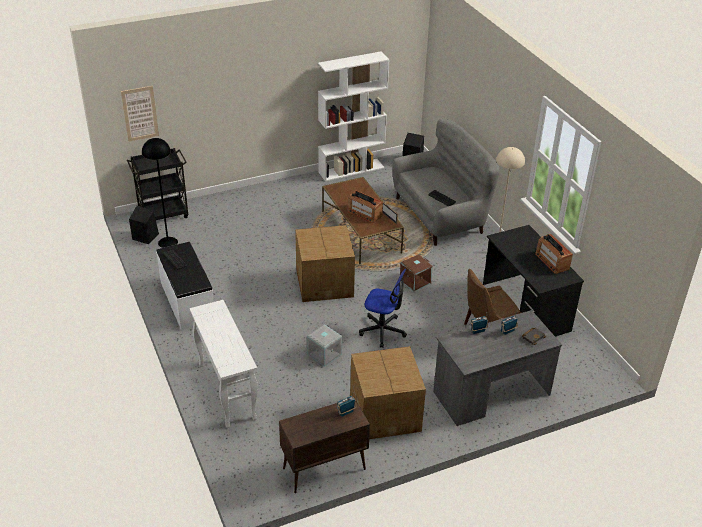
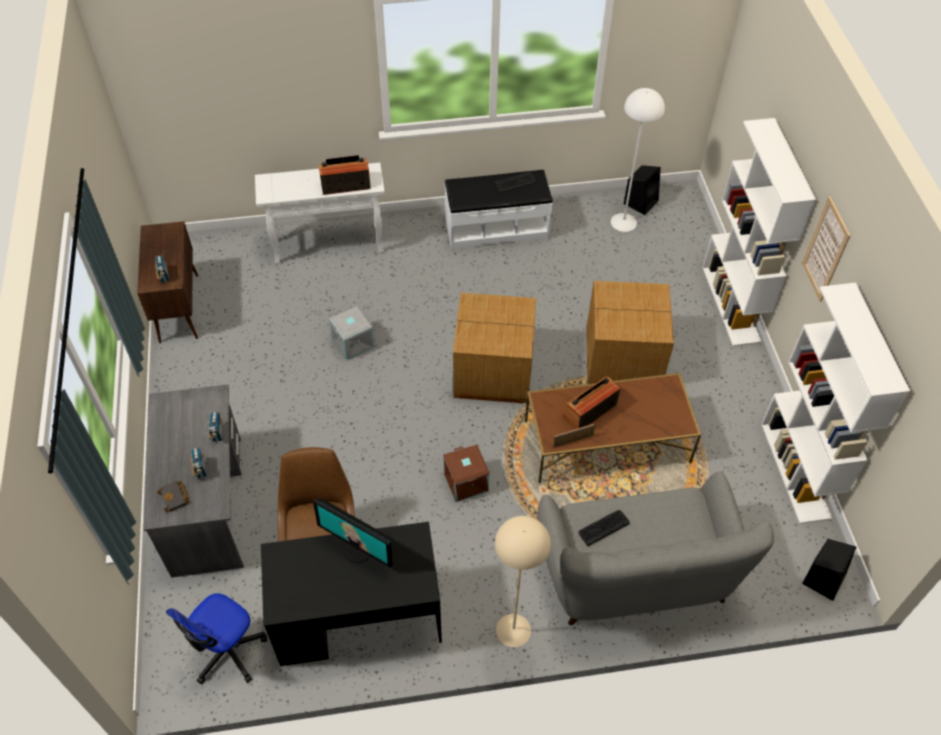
camera: 105 degrees right, 15 degrees up
picture [121,86,159,142] -> picture moved to [802,196,850,302]
black cart [127,148,189,220] -> none
black floor lamp [142,138,178,248] -> white floor lamp [611,88,665,232]
cardboard box [350,346,426,439] -> cardboard box moved to [586,281,674,384]
office chair [359,269,407,348] -> office chair moved to [166,593,267,684]
radio [535,234,573,274] -> radio moved to [318,155,371,195]
none -> monitor [313,499,392,568]
none -> white bookcase [702,118,816,346]

